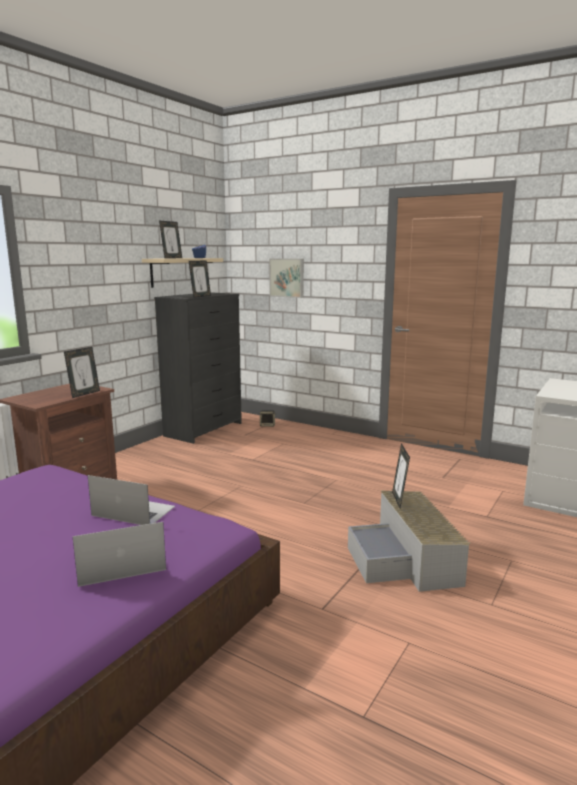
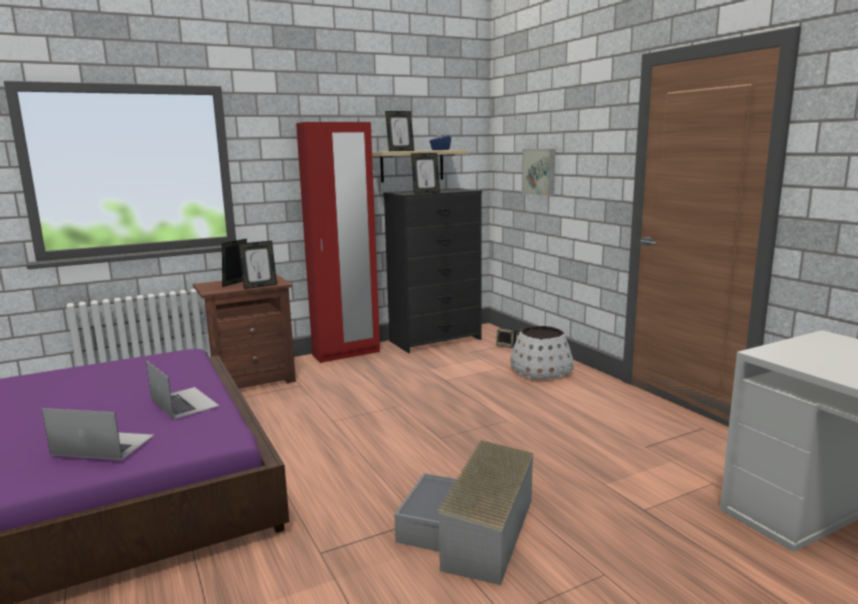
camera: 30 degrees right, 0 degrees up
picture frame [392,443,410,508] -> picture frame moved to [222,239,247,287]
none -> red wardrobe [296,122,380,363]
none -> white planter [510,326,574,380]

